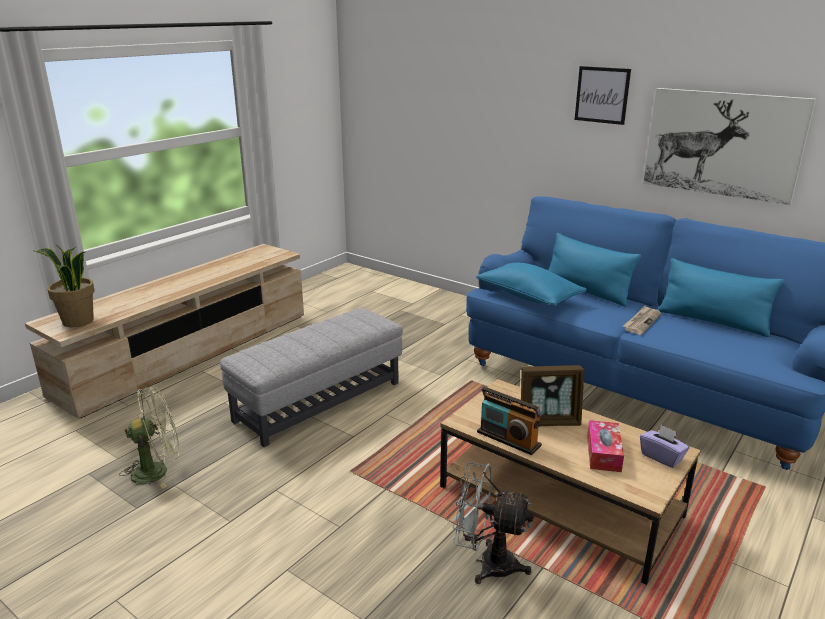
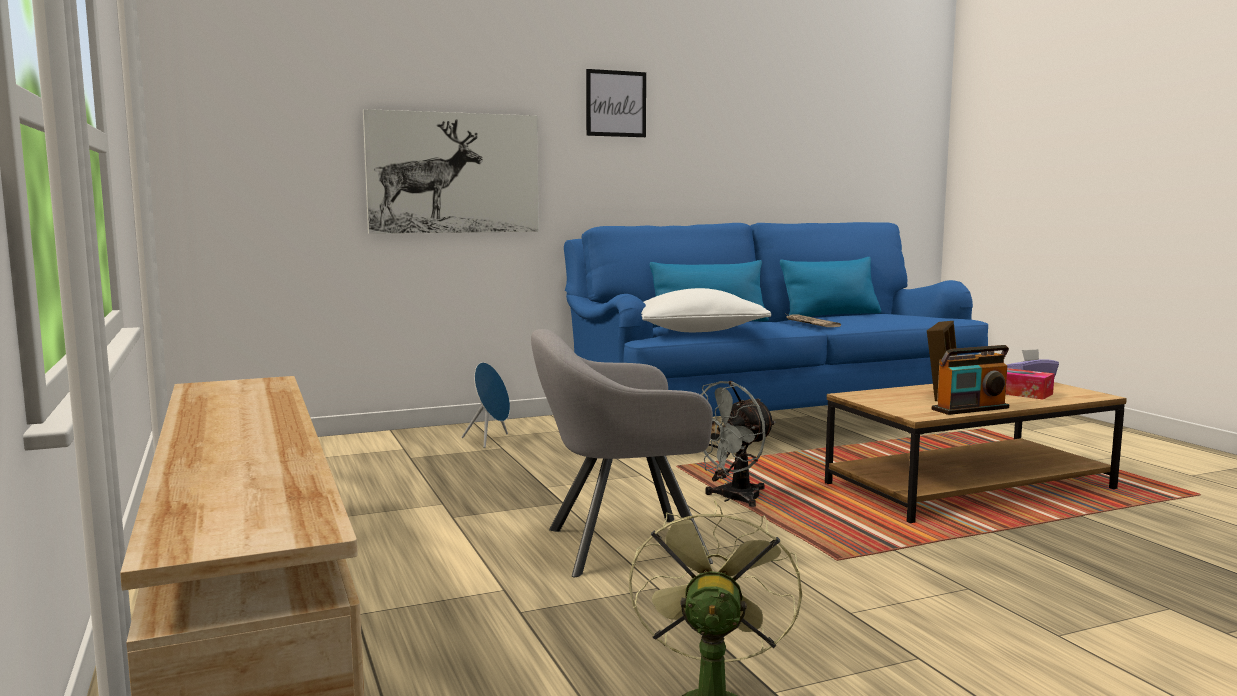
camera: 60 degrees left, 15 degrees down
potted plant [32,244,95,327] -> none
grey ottoman [220,308,403,447] -> grey armchair [531,329,713,577]
grey fan [453,462,534,584] -> grey fan moved to [701,381,776,507]
blue pillow [476,263,587,306] -> white pillow [641,288,771,332]
picture [643,88,816,205] -> picture moved to [363,109,539,234]
none -> blue speaker [462,362,510,448]

